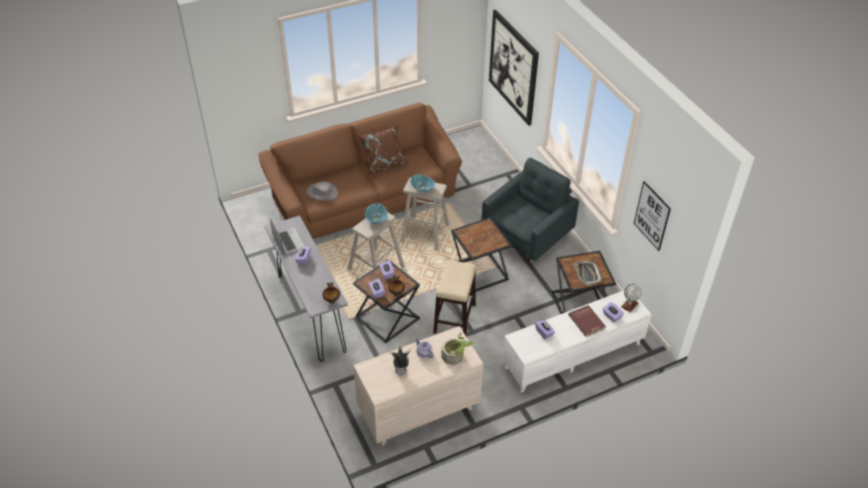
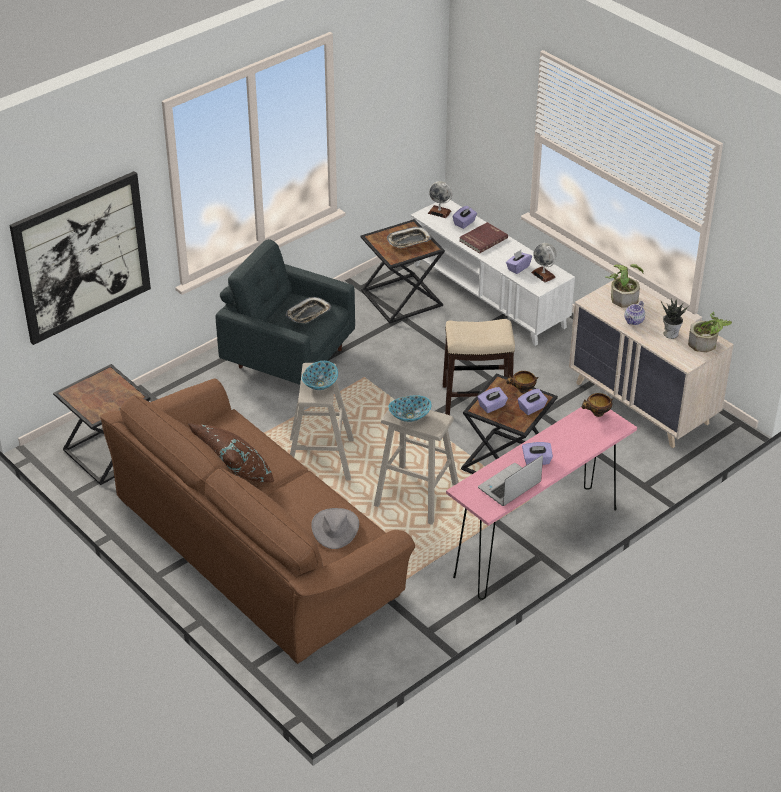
camera: 105 degrees left, 5 degrees down
grey console table [265,216,348,361] -> pink console table [446,407,637,600]
black side table [451,217,512,293] -> black side table moved to [53,364,151,485]
picture [634,181,671,251] -> none
none -> tray [286,297,331,323]
none -> globe [531,243,557,282]
none -> potted plant [688,312,732,353]

